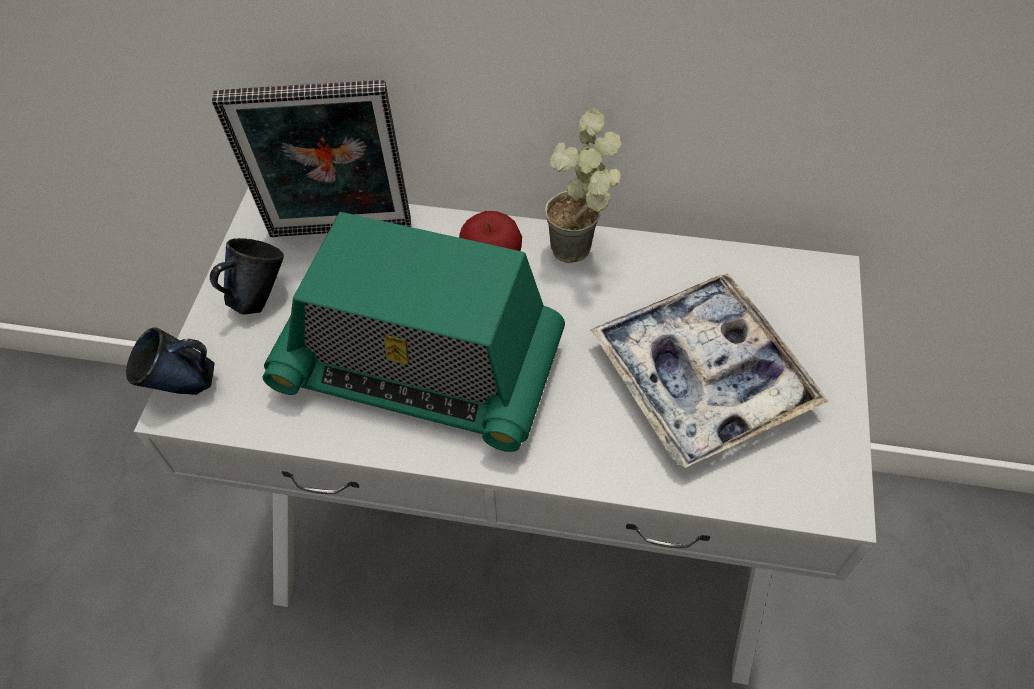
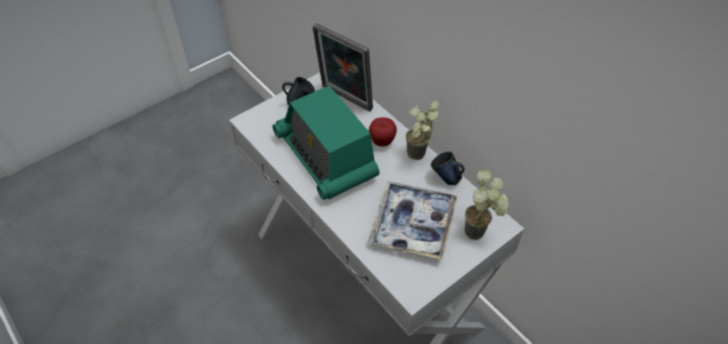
camera: 40 degrees right, 5 degrees down
blue mug [126,327,215,395] -> blue mug moved to [431,152,465,185]
none -> potted plant [464,169,509,240]

